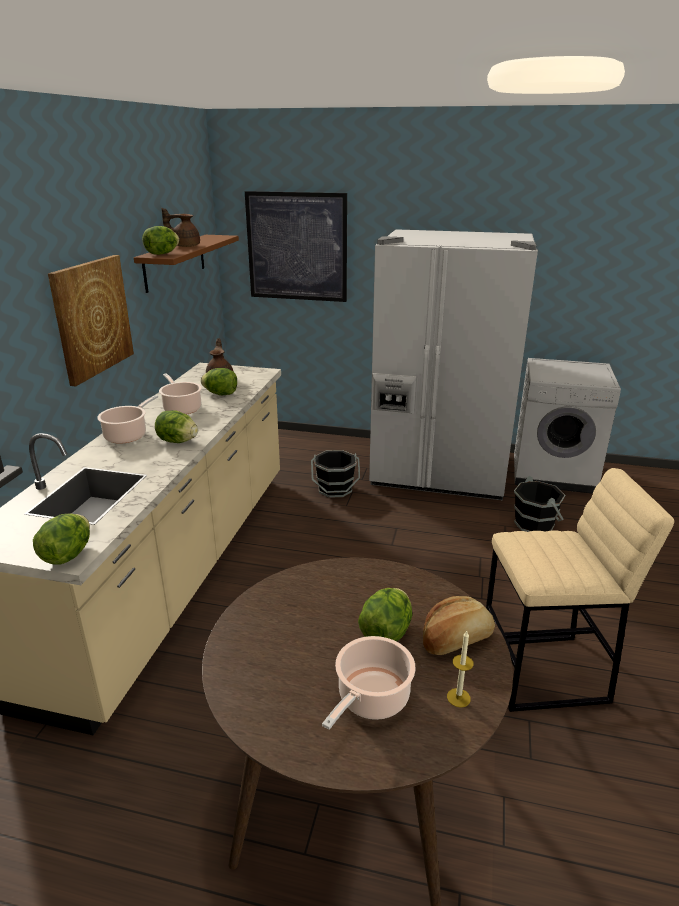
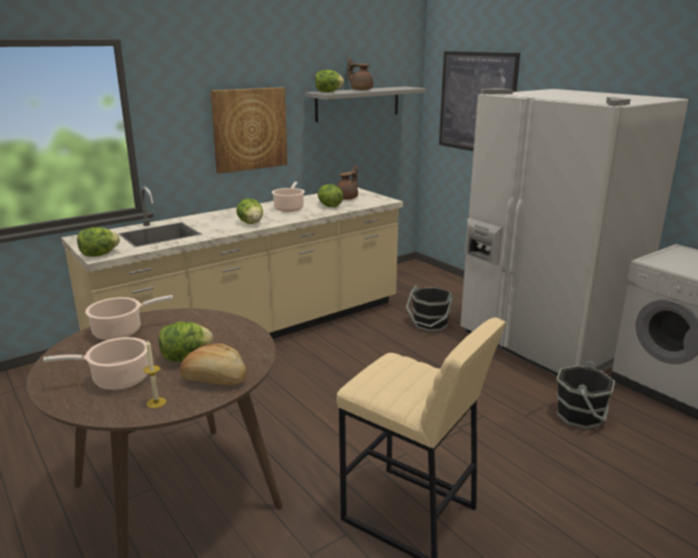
camera: 40 degrees right, 5 degrees down
cooking pot [97,395,158,444] -> cooking pot moved to [85,295,173,340]
brown shelf [134,235,239,293] -> grey shelf [306,86,426,122]

